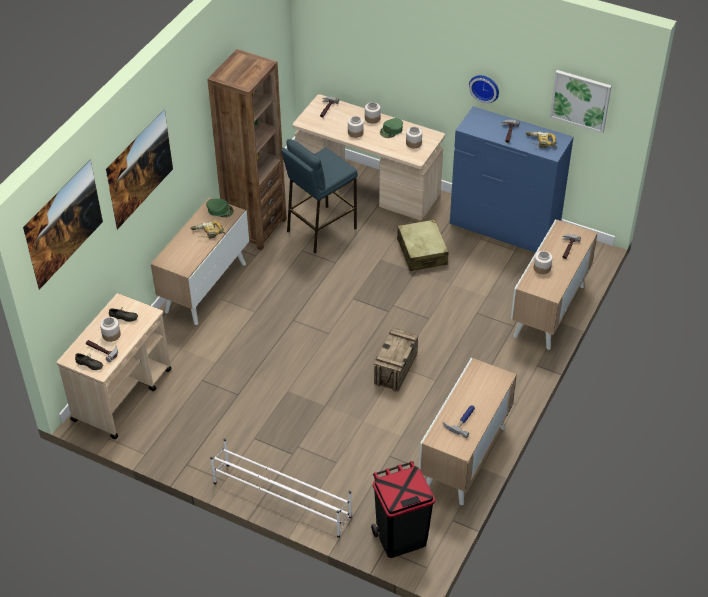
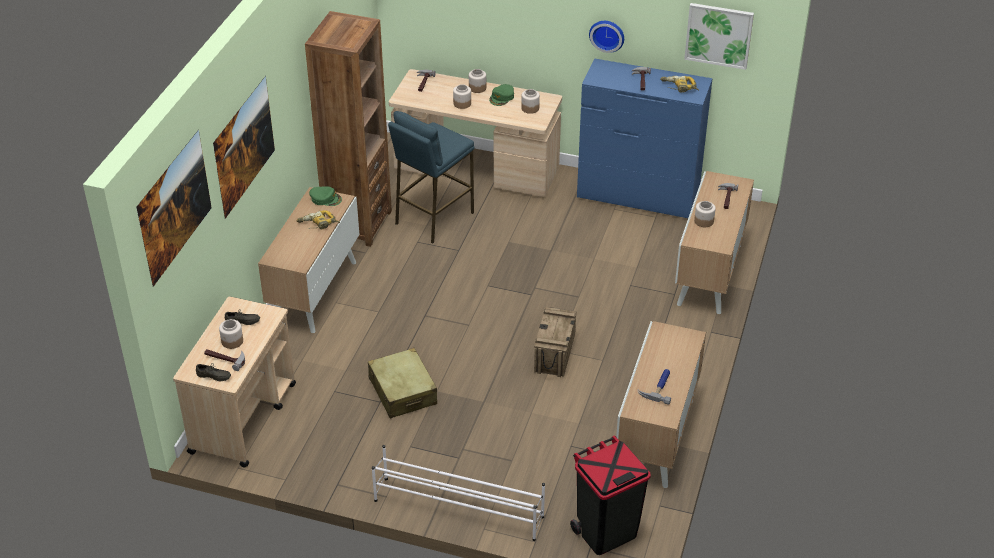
camera: 10 degrees left, 5 degrees down
beige suitcase [397,219,449,271] -> beige suitcase moved to [368,348,437,418]

